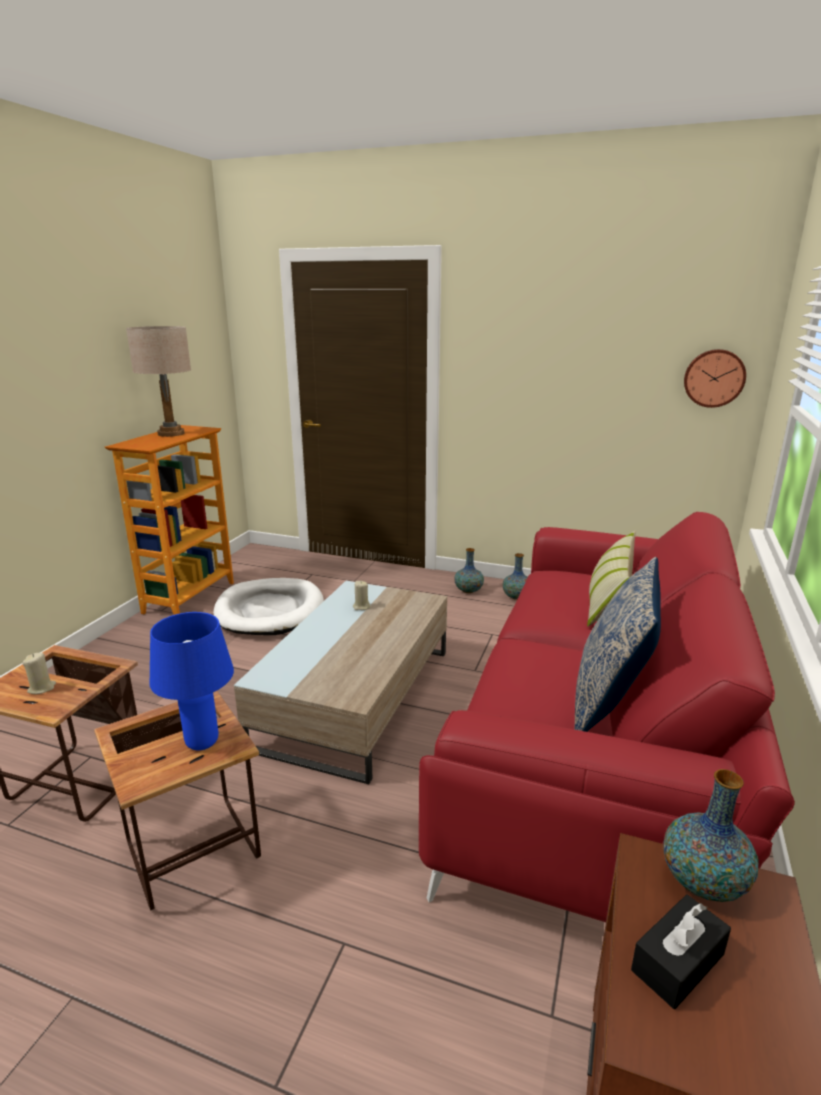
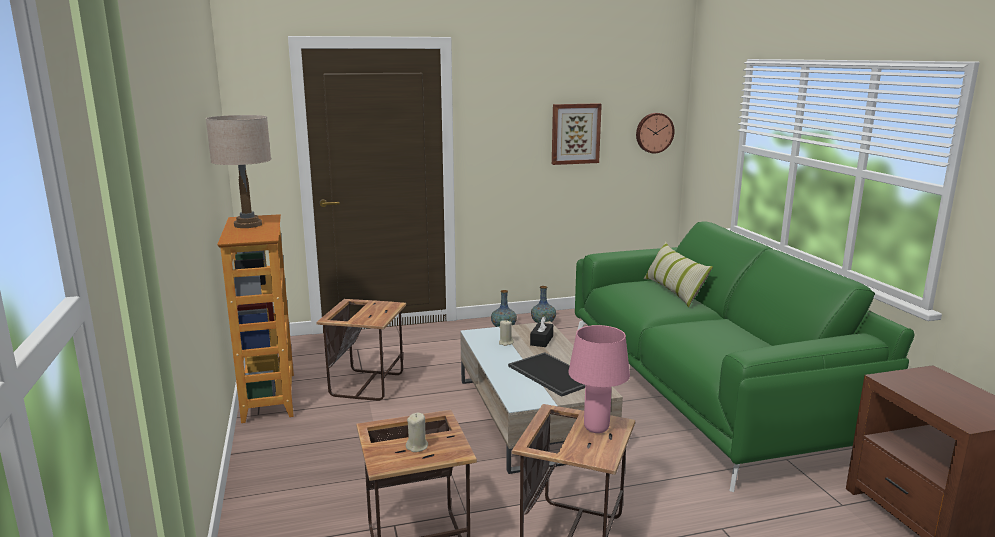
camera: 35 degrees left, 5 degrees down
blue table lamp [150,612,234,750] -> pink table lamp [568,325,630,433]
white dog bed [213,578,324,635] -> side table [316,299,406,401]
red sofa [419,512,795,922] -> green sofa [575,221,914,492]
pillow [574,557,661,732] -> none
black tissue box [631,894,731,1009] -> black tissue box moved to [530,317,553,347]
vase [663,769,758,902] -> none
none -> tray [508,352,586,397]
none -> picture [552,103,602,165]

